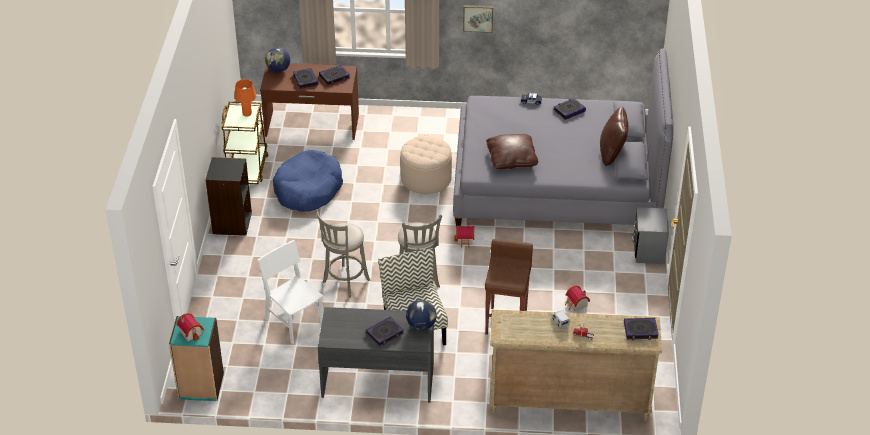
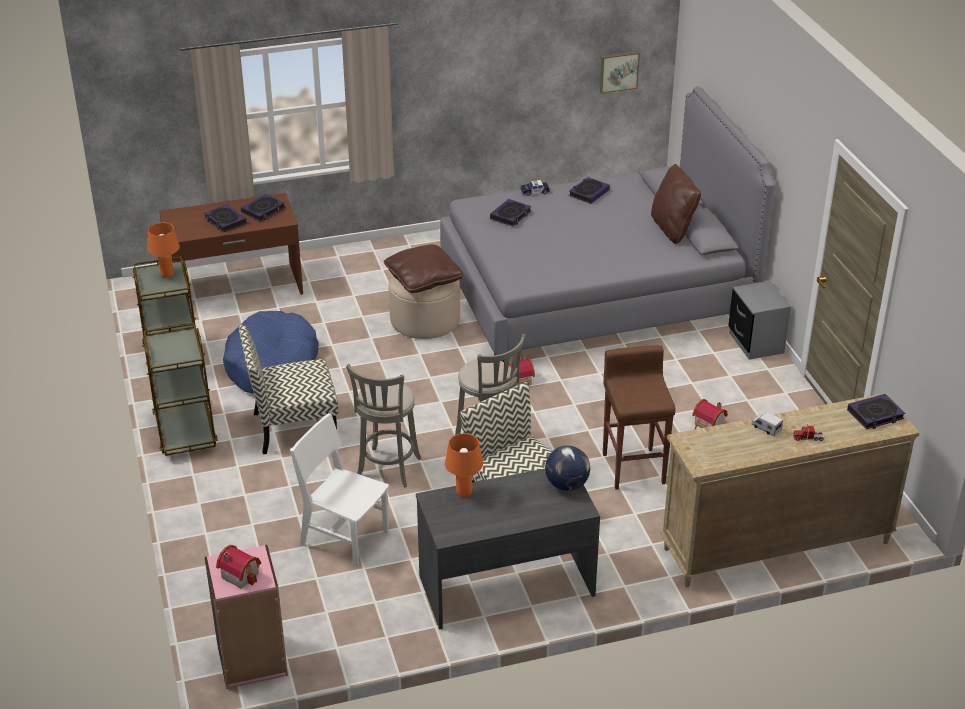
camera: 20 degrees left, 5 degrees down
turquoise bookcase [169,316,224,401] -> pink bookcase [205,545,288,689]
black bookcase [205,157,252,236] -> brown cart [143,323,218,456]
globe [265,48,290,73] -> none
book [366,317,404,347] -> book moved to [490,199,531,226]
picture [463,5,493,33] -> picture moved to [600,51,640,93]
brown pillow [486,134,538,169] -> brown pillow moved to [383,244,464,293]
none -> chair [239,325,338,454]
none -> orange table lamp [445,433,483,497]

